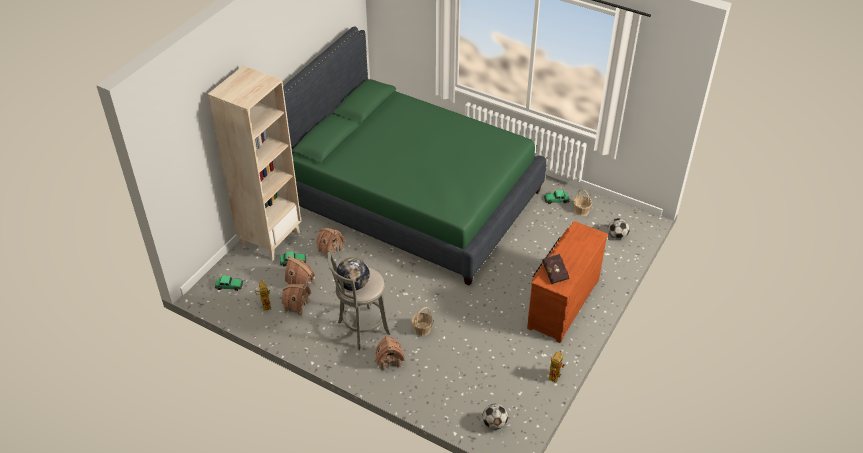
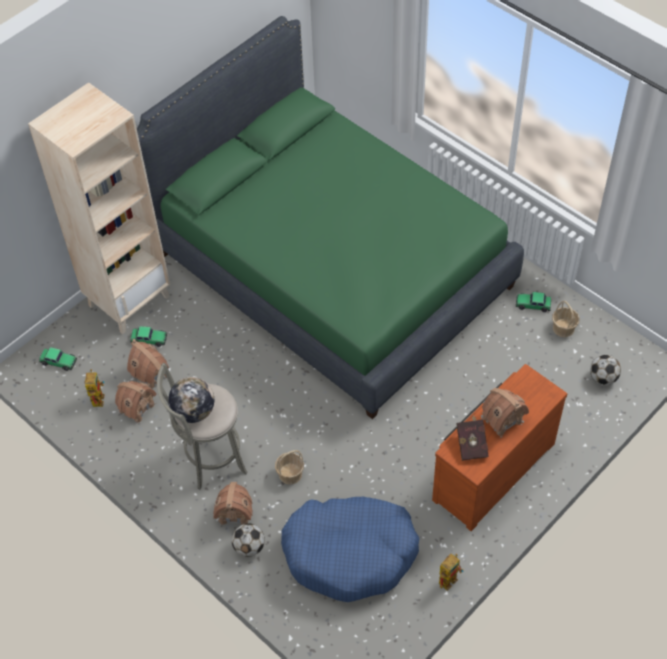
camera: 15 degrees right, 10 degrees up
toy house [316,228,345,257] -> toy house moved to [481,388,529,438]
football [482,404,508,430] -> football moved to [232,523,265,557]
none -> blue dog bed [281,497,420,602]

